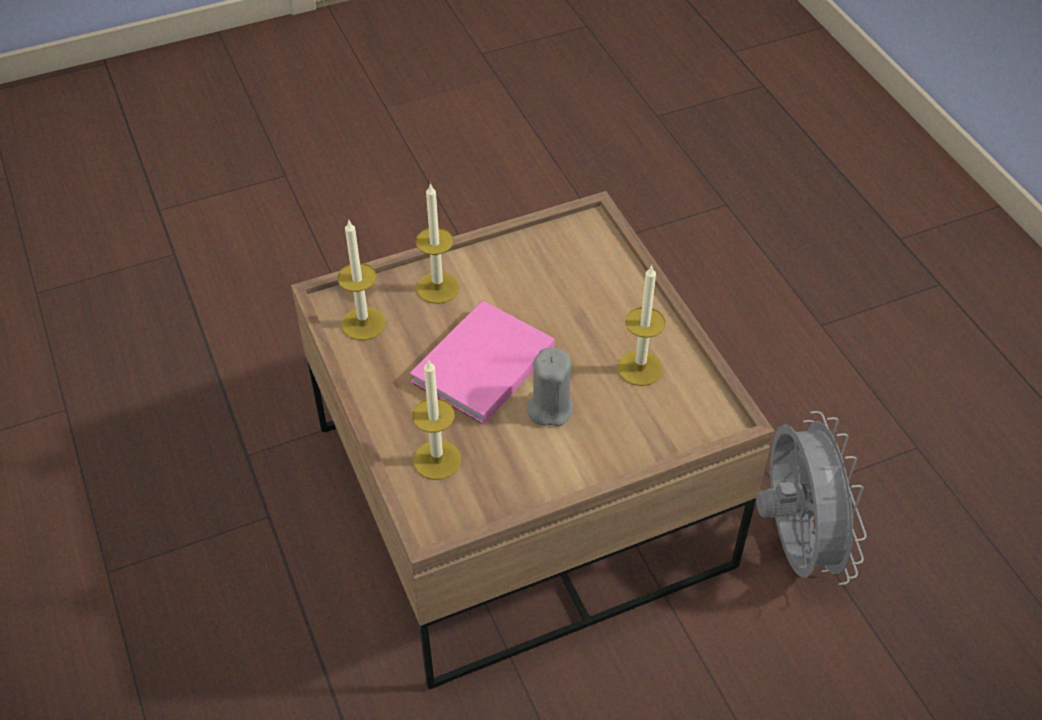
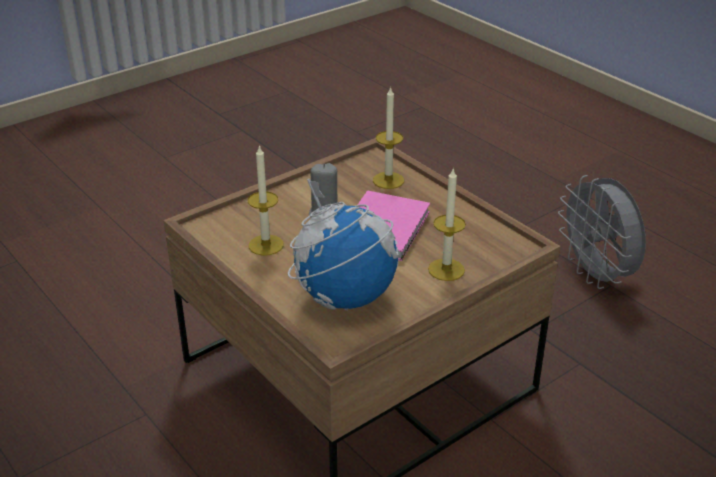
camera: 165 degrees right, 15 degrees down
candle [337,221,386,340] -> none
grey fan [756,411,867,585] -> grey fan moved to [558,175,646,289]
none -> globe [288,179,400,311]

